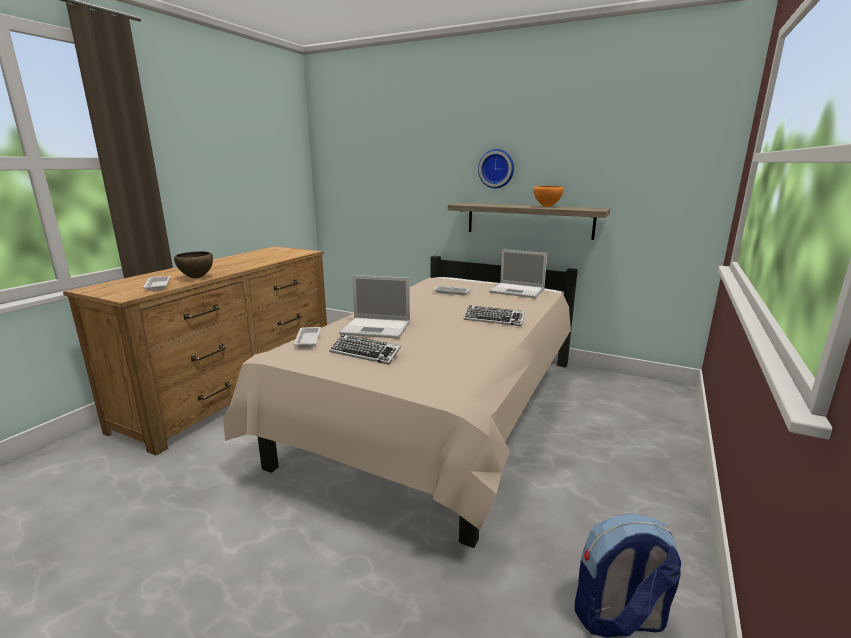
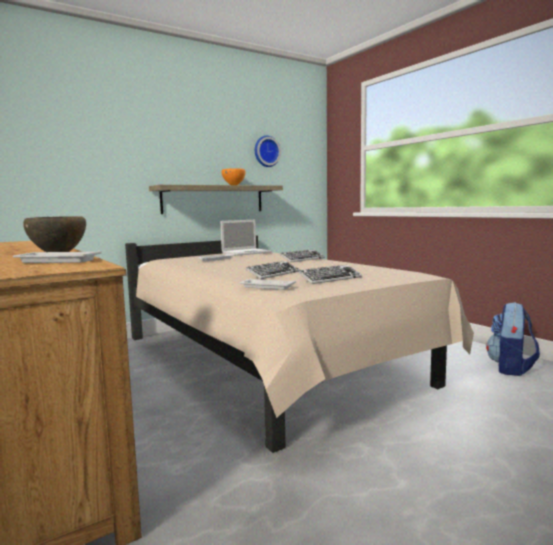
camera: 60 degrees left, 10 degrees down
laptop [339,275,410,339] -> keyboard [246,261,300,279]
wall clock [478,149,514,188] -> wall clock moved to [255,136,281,167]

